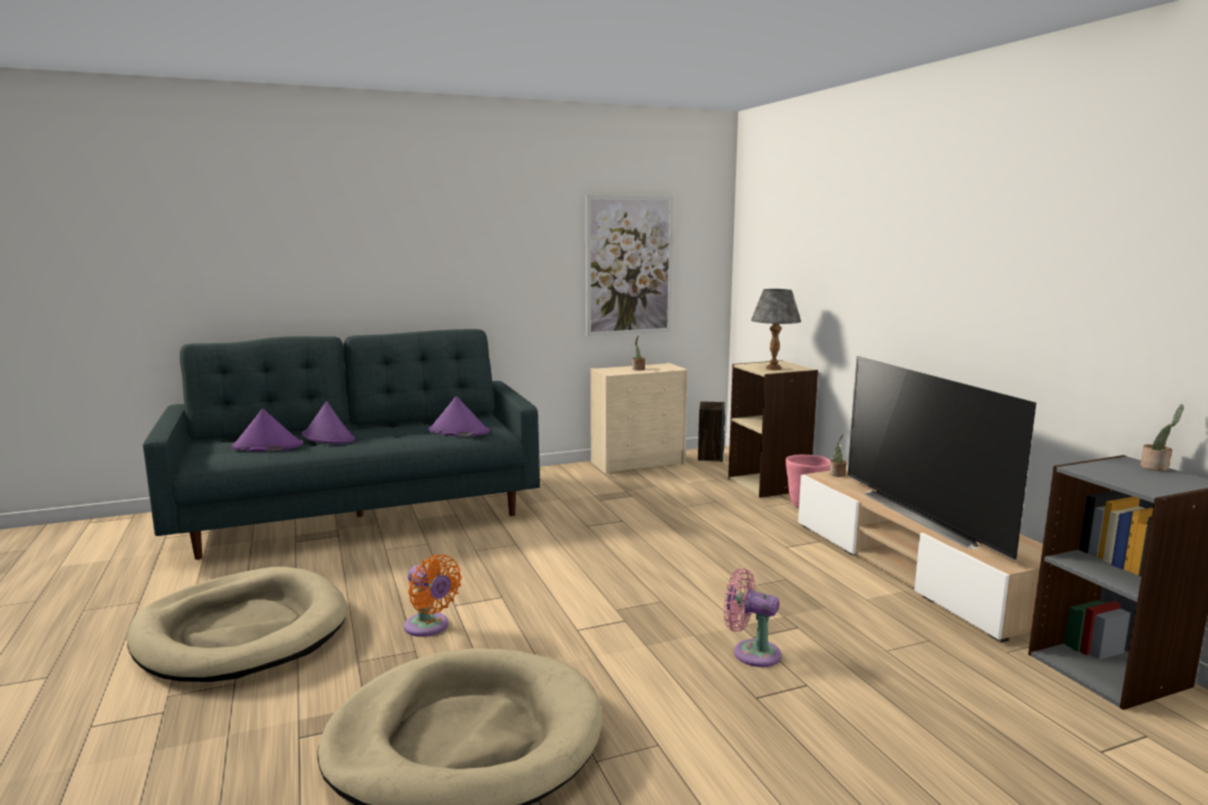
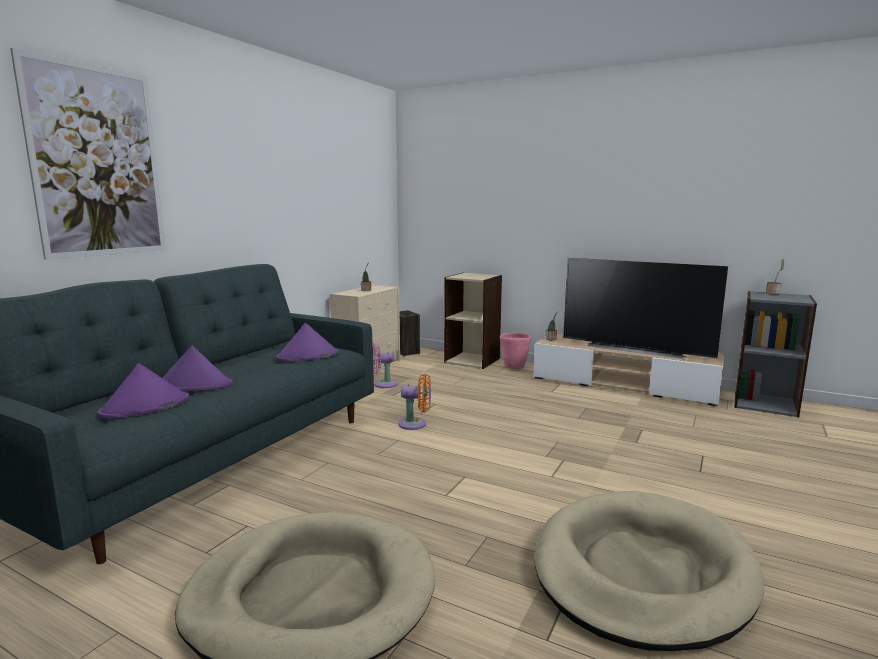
camera: 40 degrees left, 0 degrees up
orange fan [404,554,462,637] -> orange fan moved to [398,374,431,430]
picture [586,195,674,336] -> picture moved to [10,48,166,260]
pink fan [723,568,781,667] -> pink fan moved to [373,343,397,388]
grey table lamp [751,289,801,370] -> none

